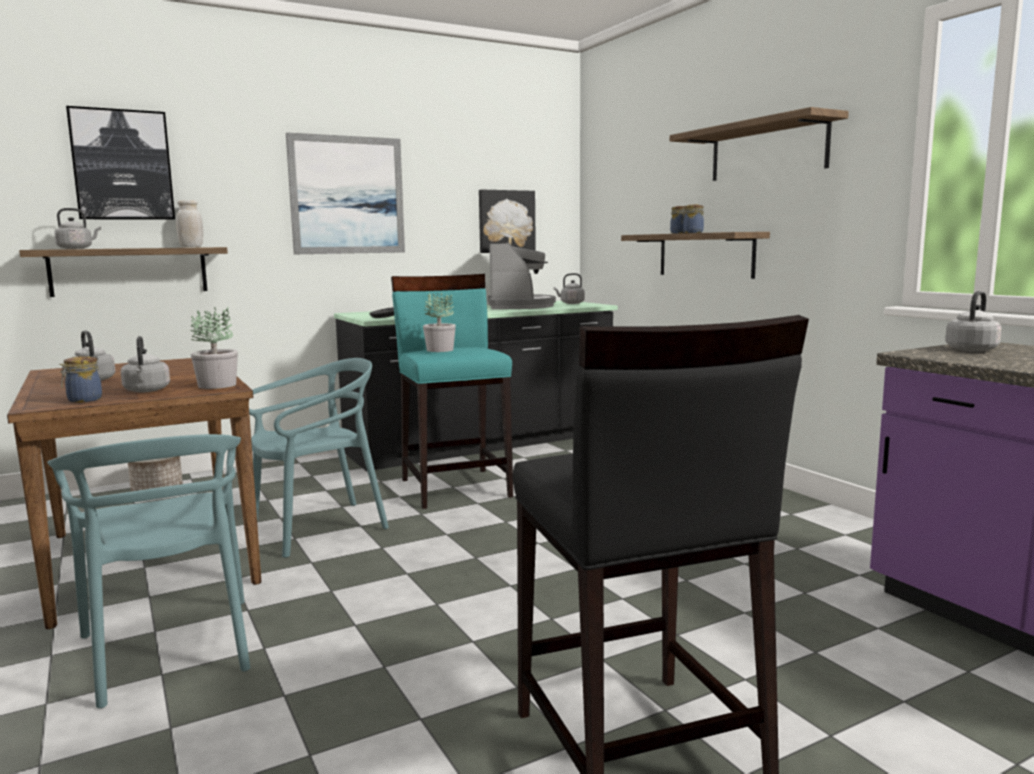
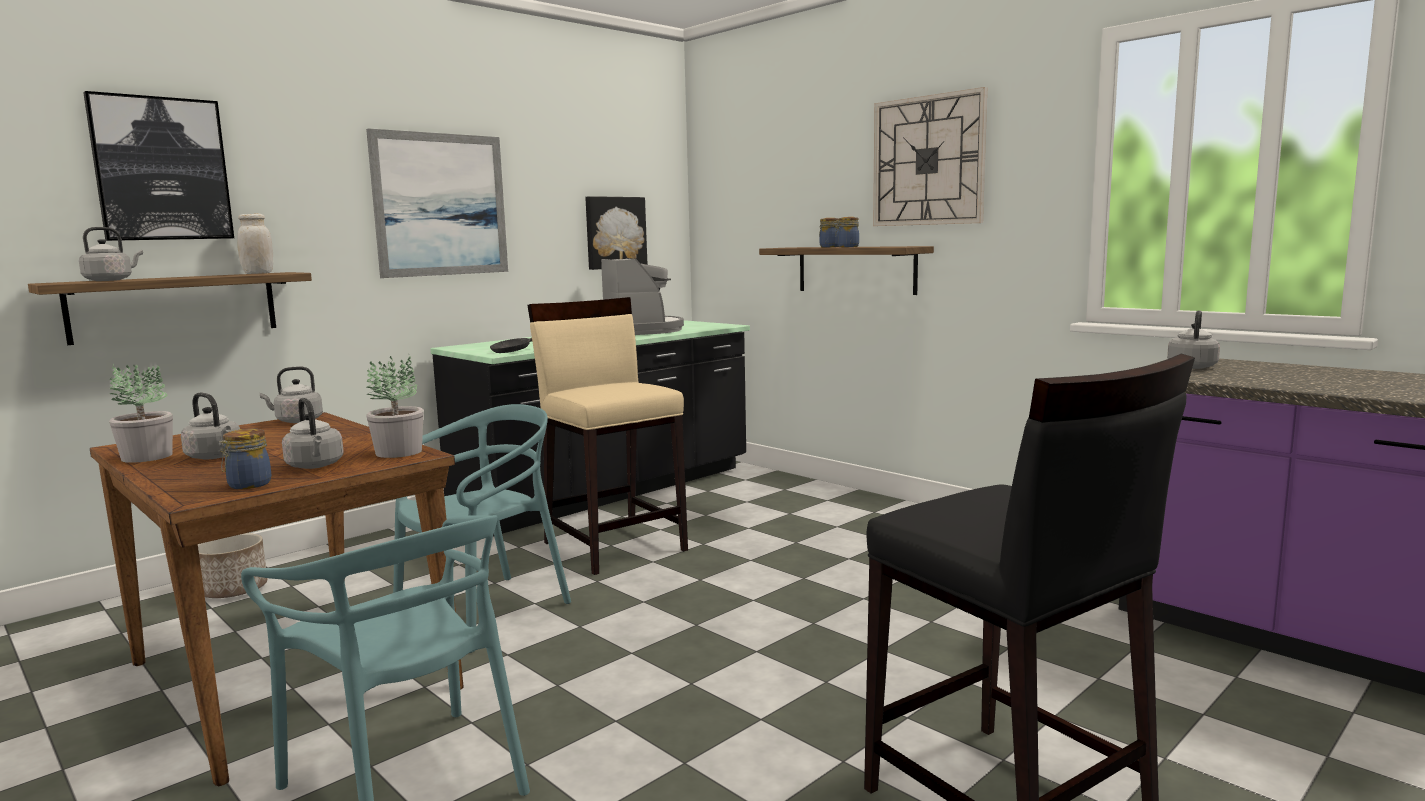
camera: 15 degrees left, 0 degrees up
turquoise stool [391,274,513,509] -> beige stool [527,297,688,575]
potted plant [423,292,456,352] -> potted plant moved to [109,364,173,463]
grey kettle [554,273,585,304] -> grey kettle moved to [260,366,323,423]
shelf [670,107,849,181] -> wall clock [873,87,987,226]

